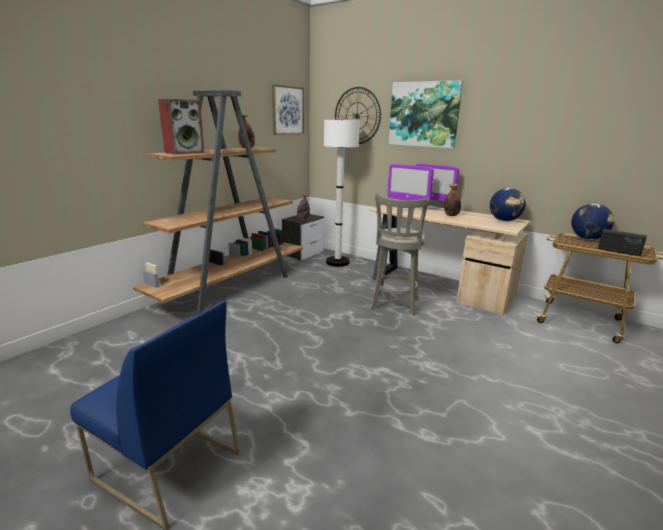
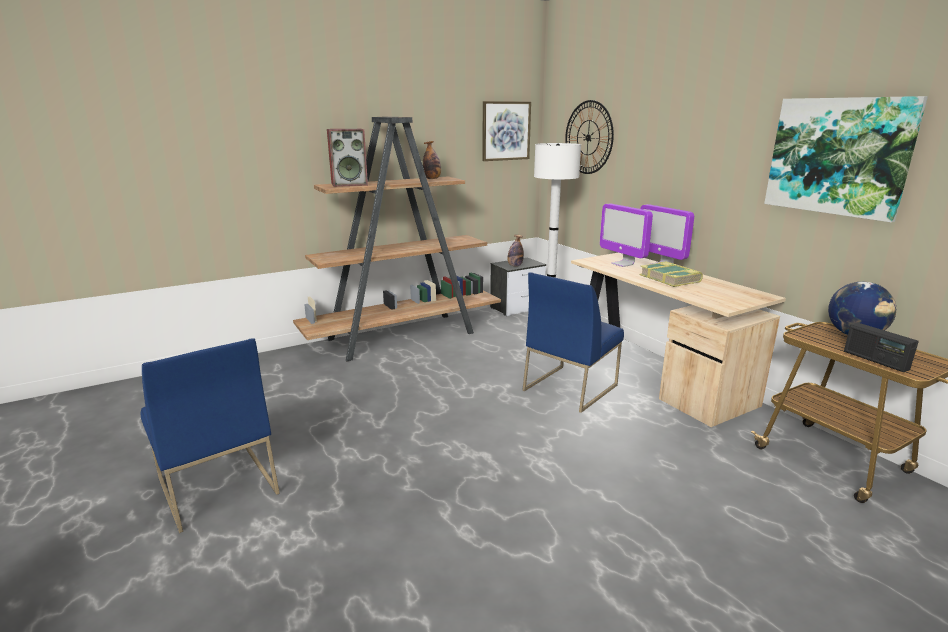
camera: 25 degrees right, 0 degrees up
grey stool [371,194,429,315] -> blue chair [522,272,624,413]
picture [389,80,463,148] -> picture moved to [764,96,928,222]
bottle [444,184,461,216] -> book [640,261,703,287]
globe [490,188,526,221] -> none

